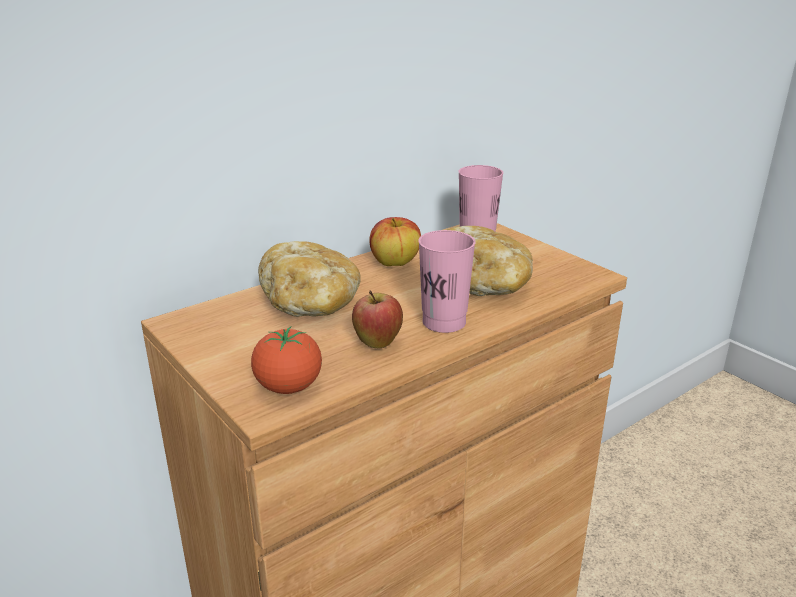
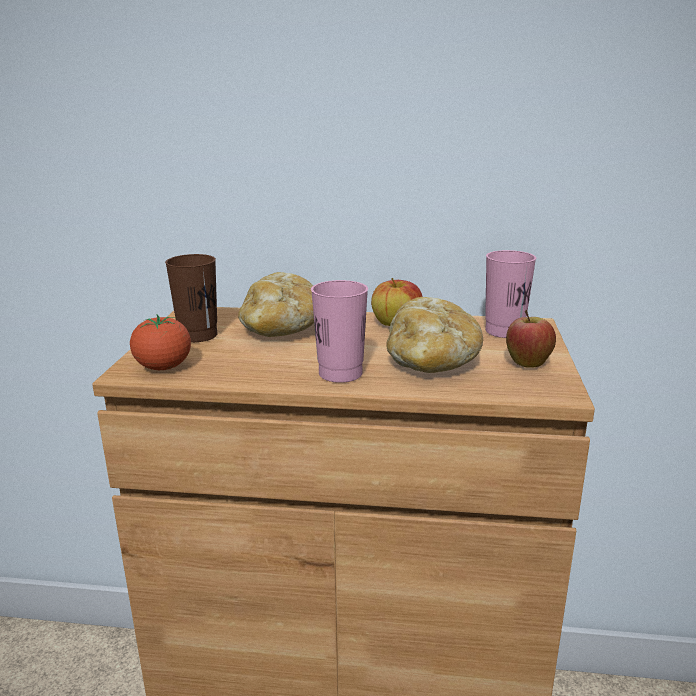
camera: 45 degrees right, 5 degrees down
apple [352,290,403,348] -> apple moved to [506,310,556,368]
none -> brown cup [165,254,218,342]

